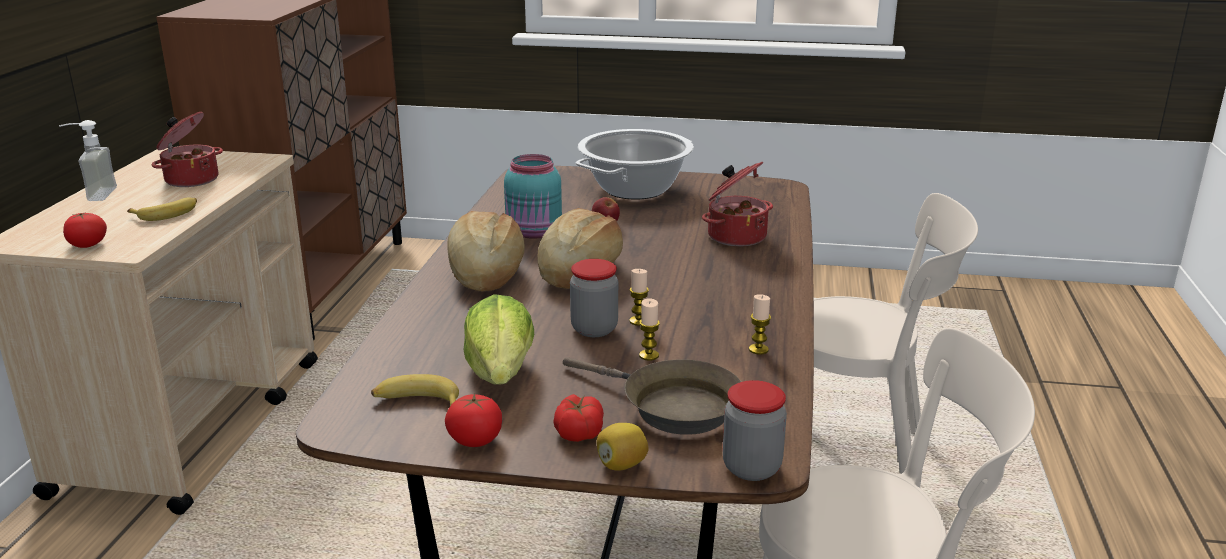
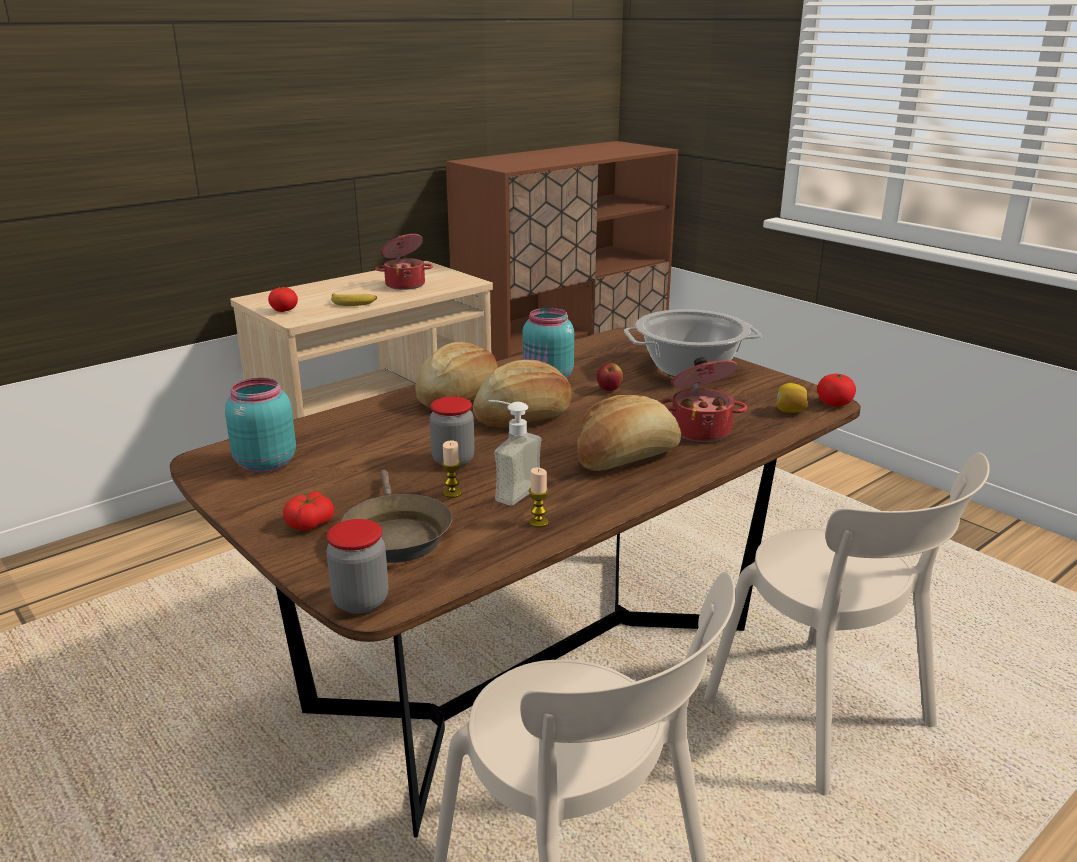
camera: 40 degrees right, 0 degrees up
soap dispenser [59,120,117,201] -> soap dispenser moved to [489,400,542,506]
banana [371,374,459,406] -> turquoise jar [225,378,296,473]
tomato [445,394,502,447] -> tomato moved to [817,374,856,407]
lettuce [464,294,534,384] -> none
lemon [597,423,649,471] -> lemon moved to [776,383,808,413]
candle [629,269,649,326] -> none
none -> bread [577,395,682,471]

